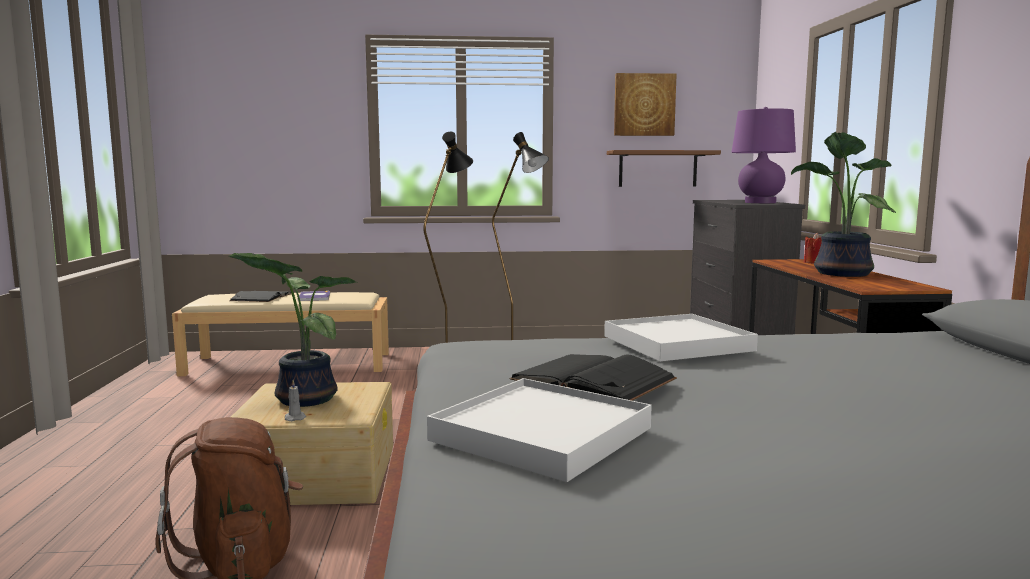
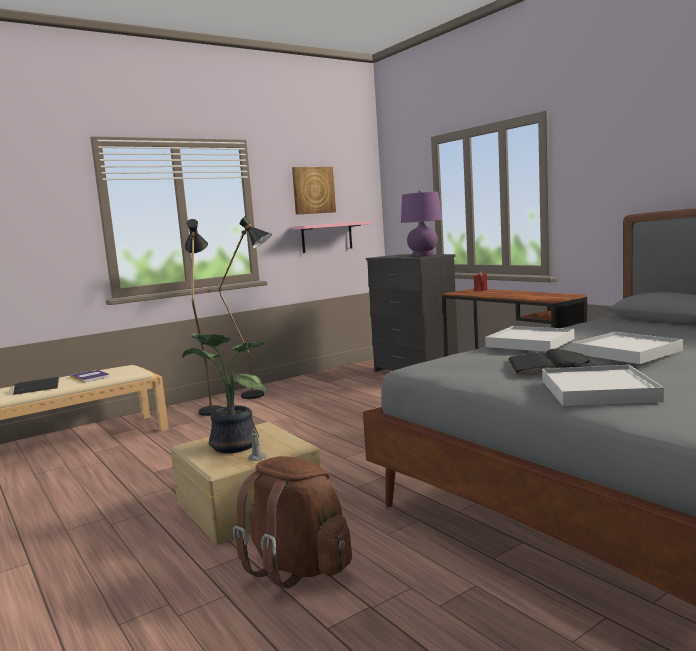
camera: 30 degrees left, 0 degrees up
brown shelf [607,150,721,187] -> pink shelf [292,221,371,253]
potted plant [791,132,896,277] -> none
none -> white tray [572,332,683,364]

